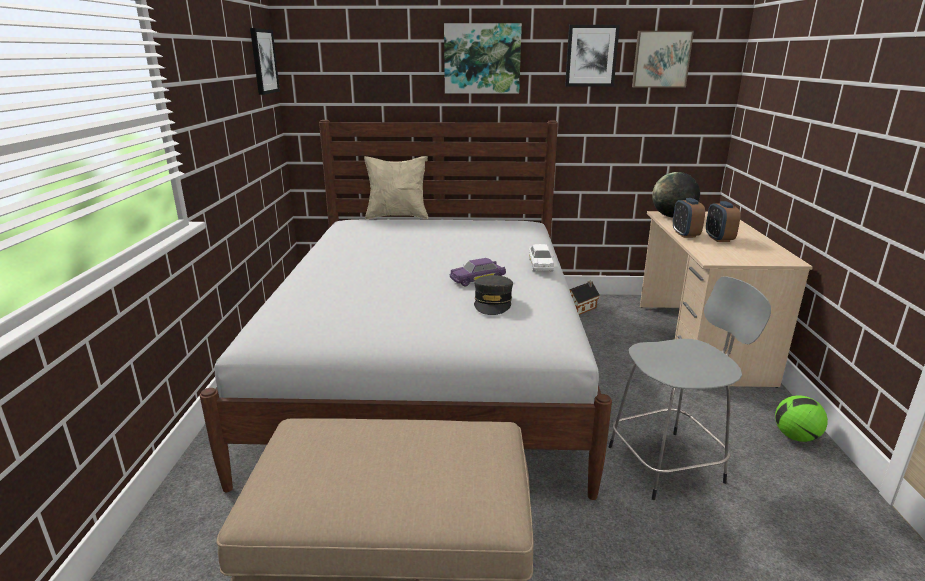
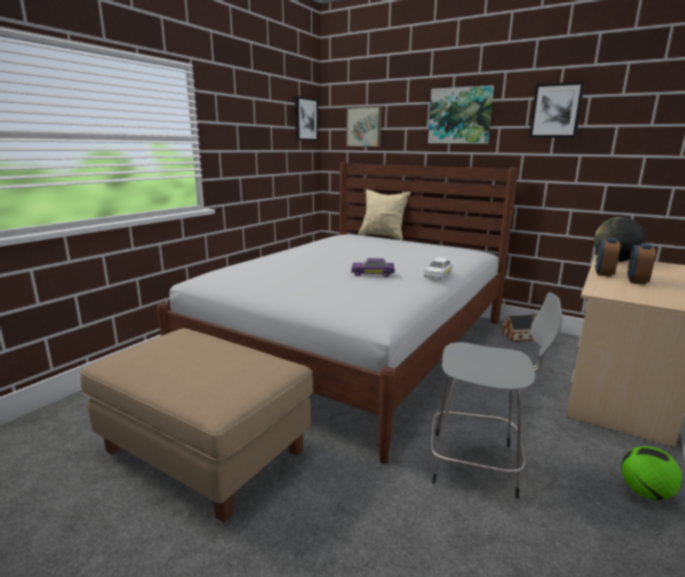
camera: 30 degrees right, 5 degrees down
grey cap [474,275,513,315] -> none
picture [632,31,694,88] -> picture moved to [346,106,382,147]

